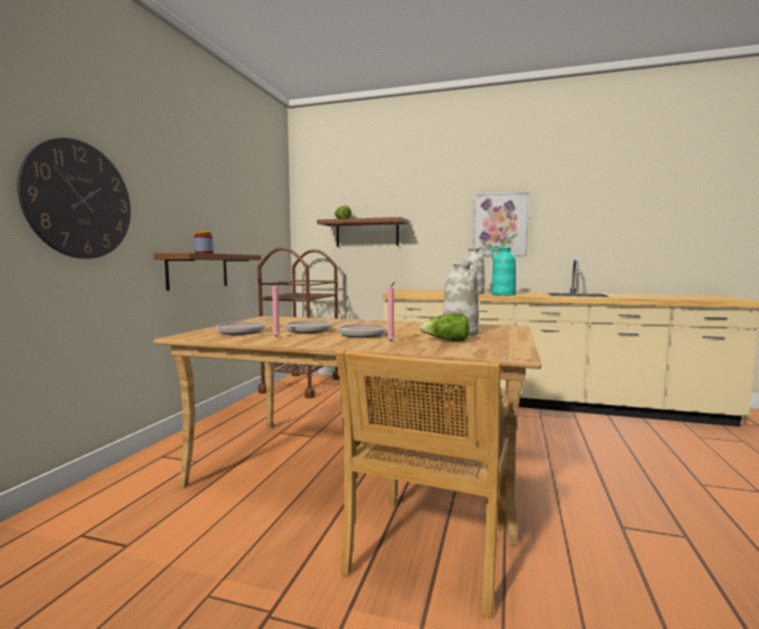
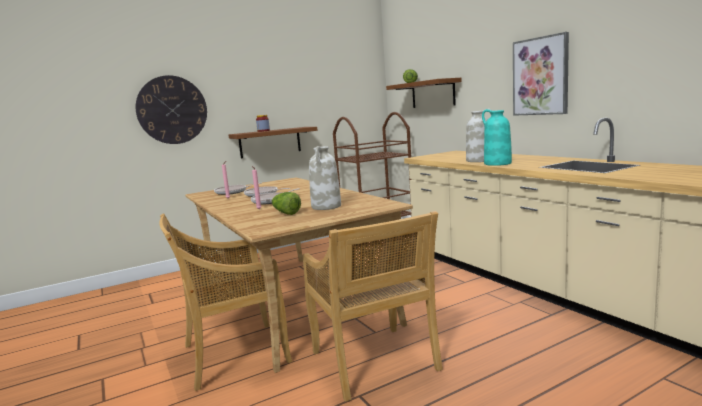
camera: 45 degrees right, 5 degrees up
none -> beige chair [303,211,443,402]

